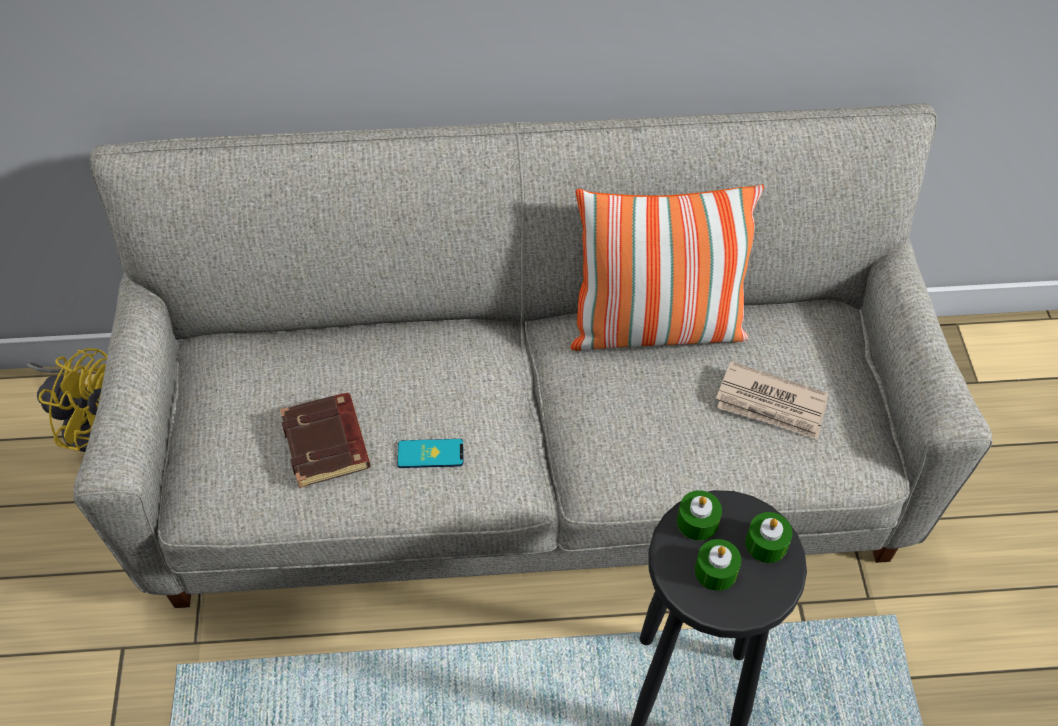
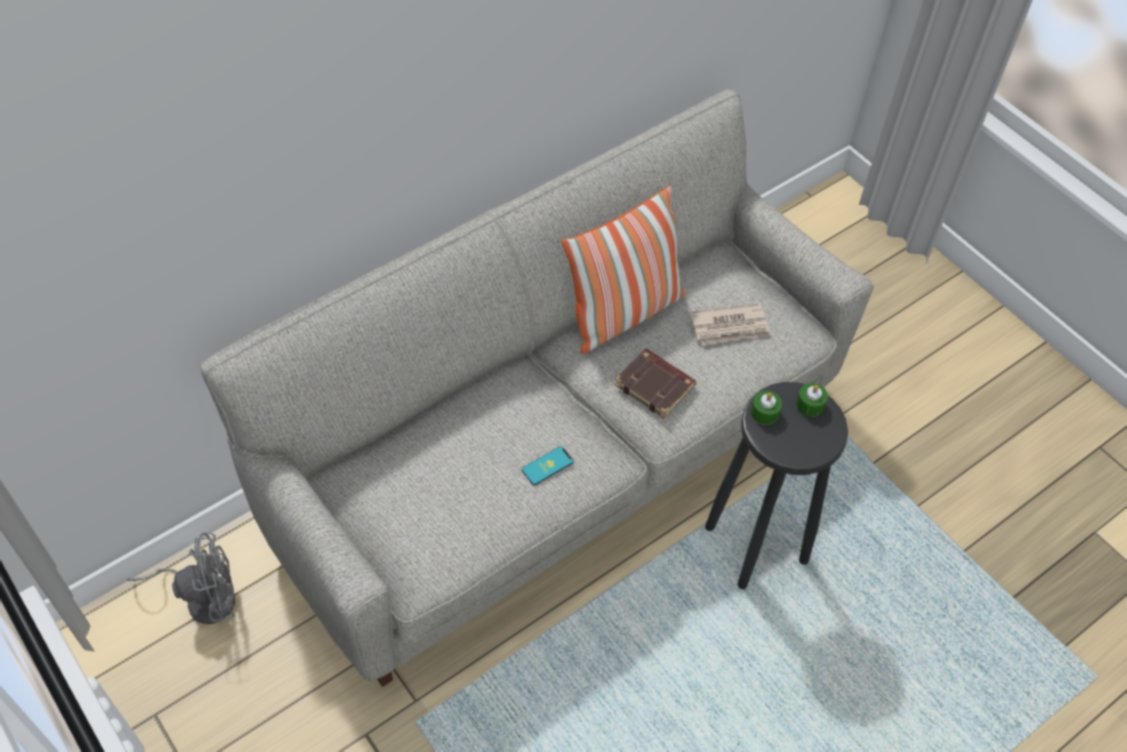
camera: 35 degrees left, 0 degrees up
yellow fan [27,348,107,452] -> grey fan [127,532,235,624]
brown book [280,393,370,488] -> brown book moved to [614,348,696,419]
green candle [695,539,741,591] -> none

